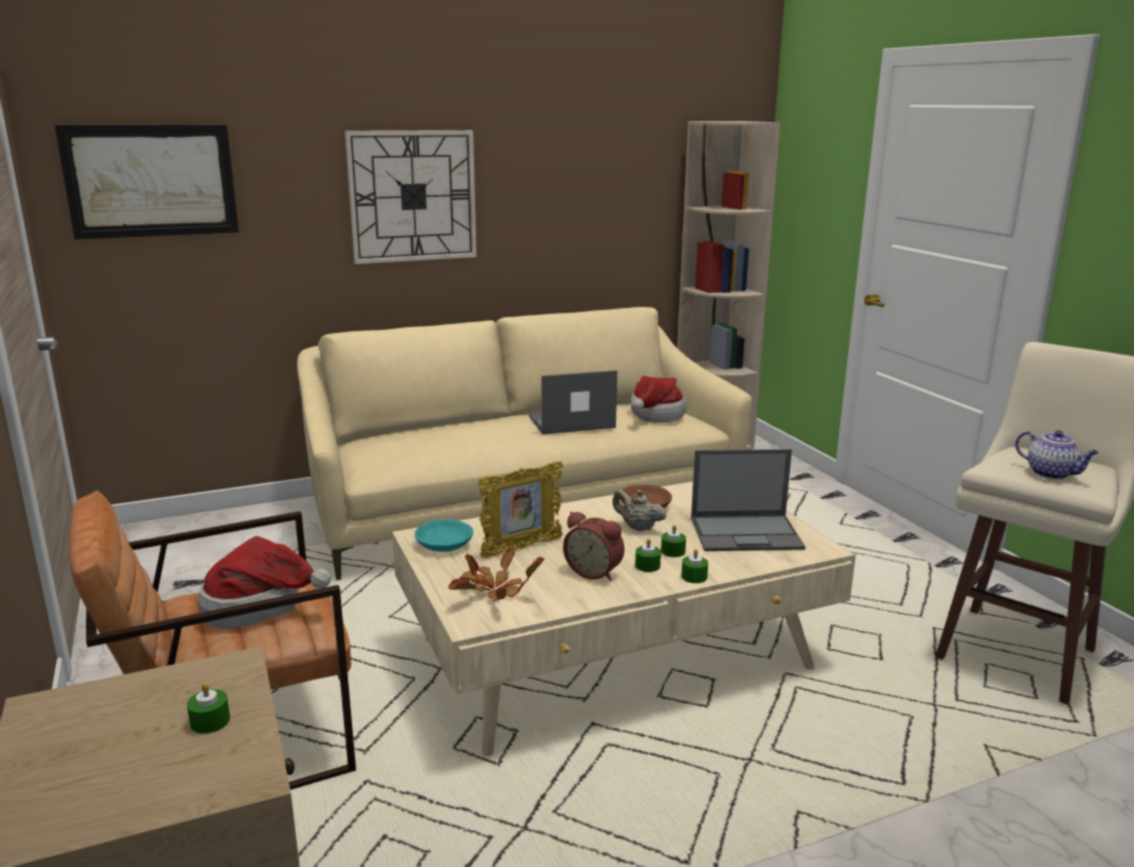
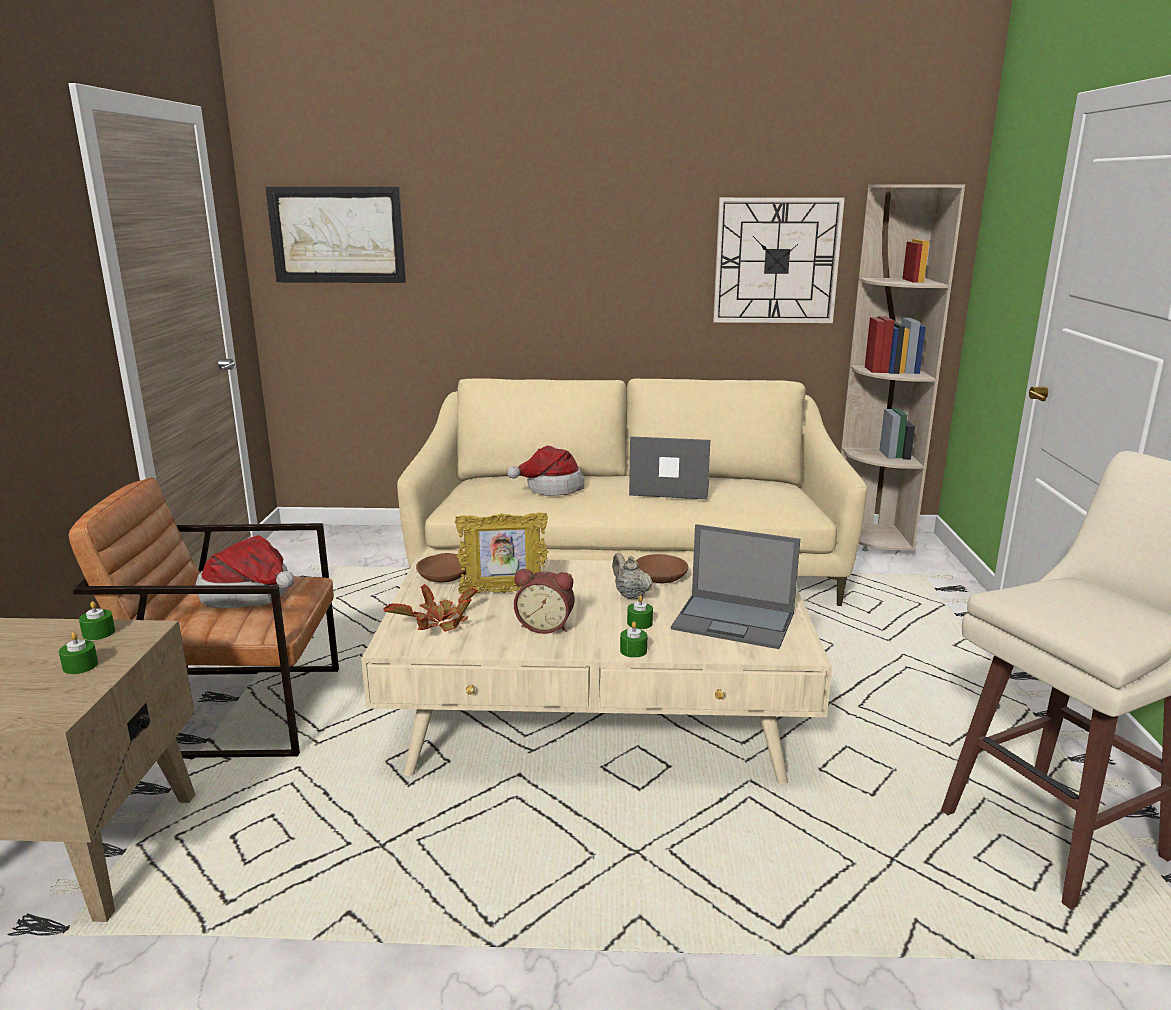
camera: 25 degrees right, 0 degrees up
wall clock [345,130,477,264] -> wall clock moved to [713,197,845,323]
turquoise bowl [415,519,473,552] -> brown bowl [416,553,466,583]
alarm clock [563,511,624,581] -> alarm clock turned 45 degrees counterclockwise [514,569,574,634]
hat [631,376,686,423] -> hat moved to [507,445,584,496]
green candle [635,539,661,572] -> green candle moved to [79,601,115,640]
teapot [1015,430,1099,479] -> none

